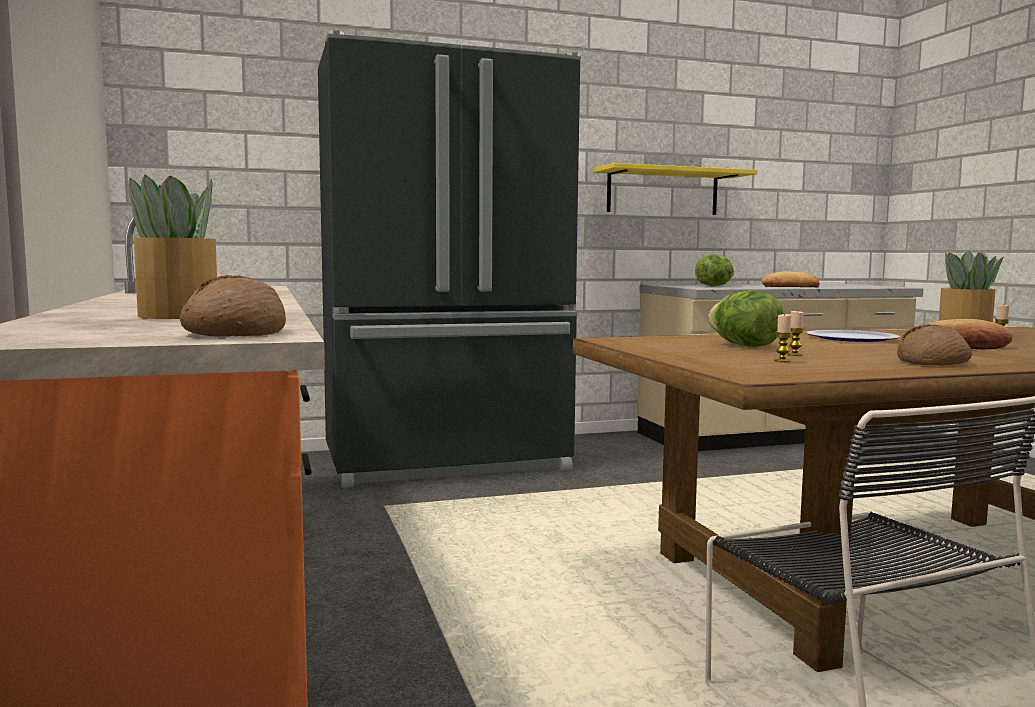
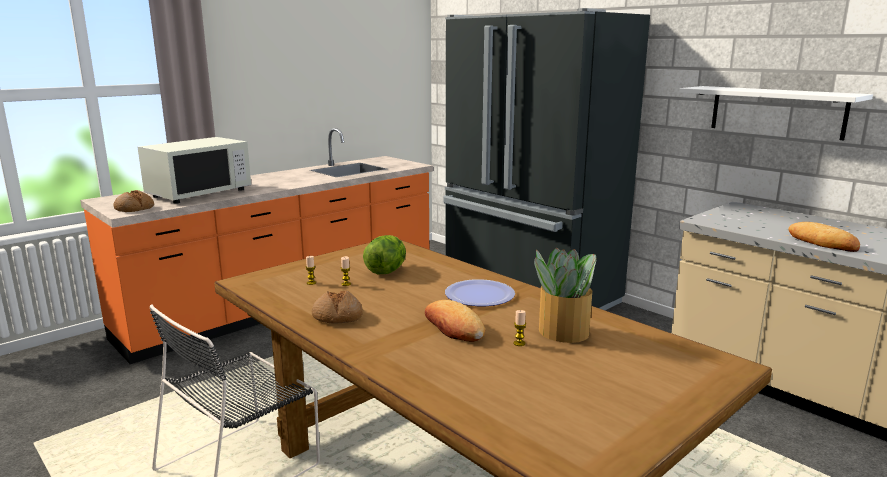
camera: 65 degrees right, 10 degrees up
potted plant [128,174,217,319] -> white microwave [138,137,251,204]
yellow shelf [593,163,758,215] -> white shelf [679,86,873,140]
lettuce [695,255,735,286] -> none

